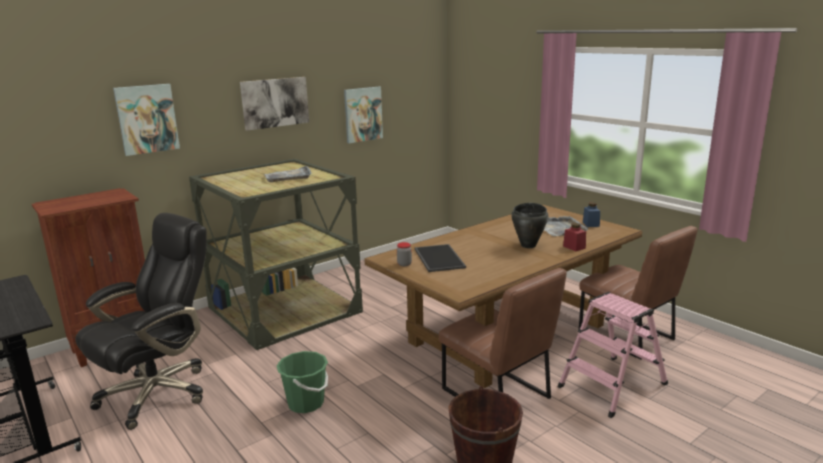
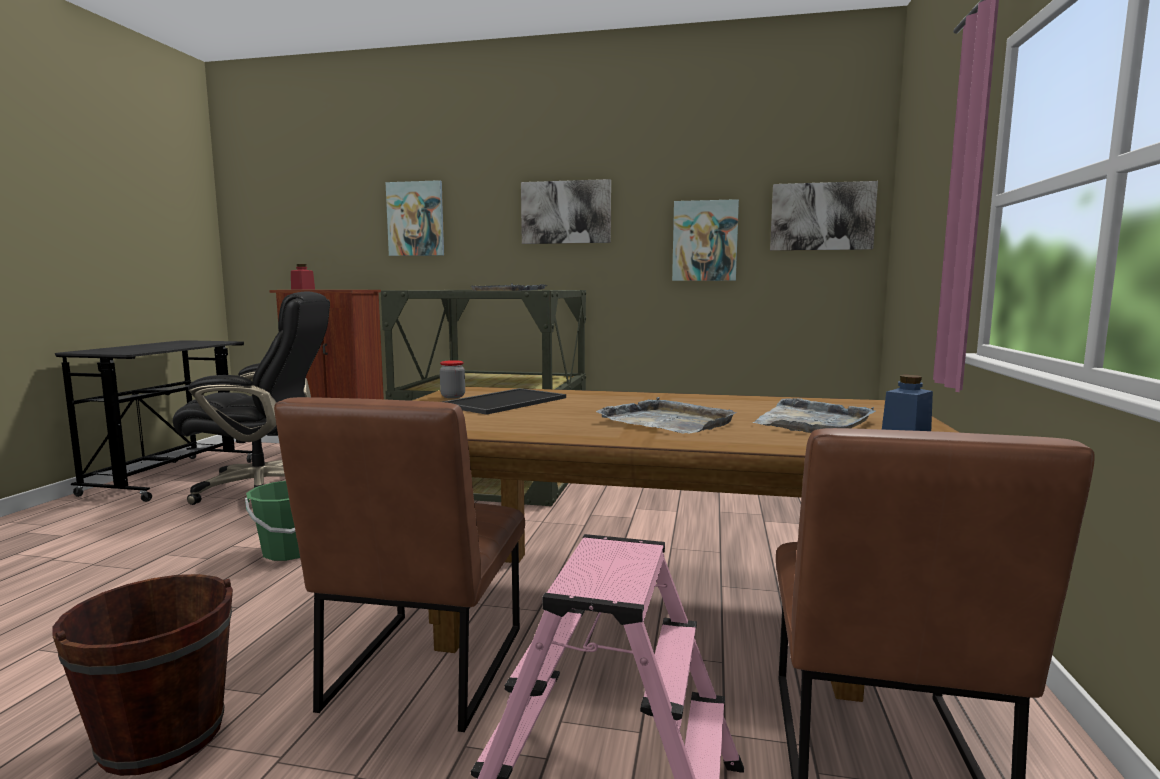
camera: 50 degrees right, 10 degrees down
black cooking pot [511,203,548,248] -> grey tray [596,397,736,434]
red jar [563,223,586,251] -> red jar moved to [291,264,315,290]
none -> picture [770,181,878,251]

